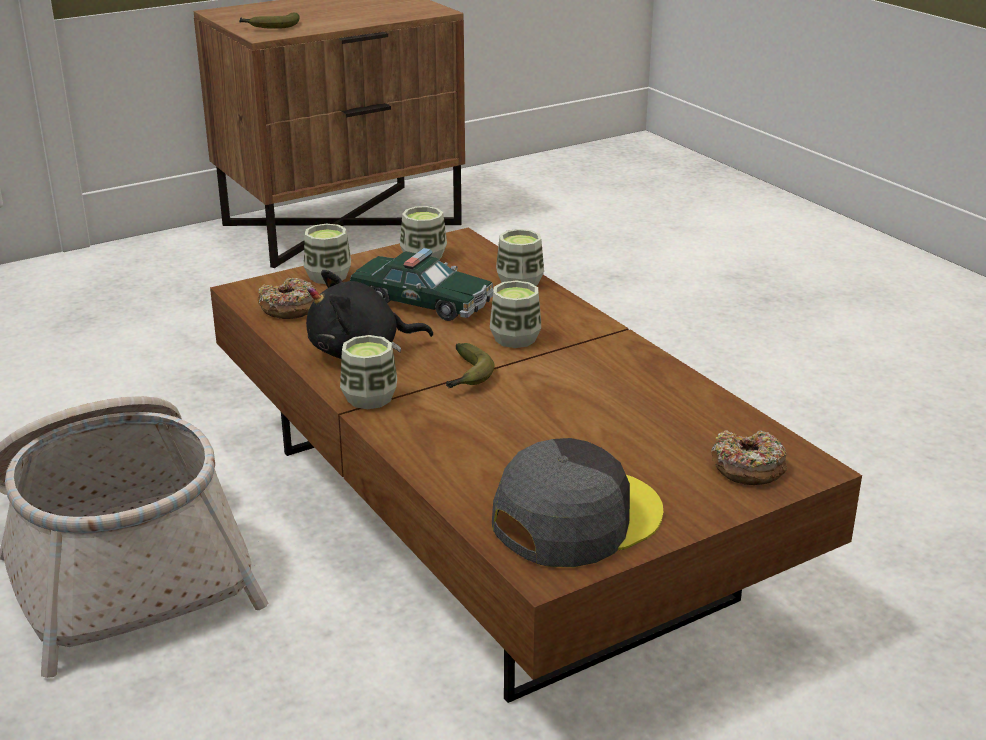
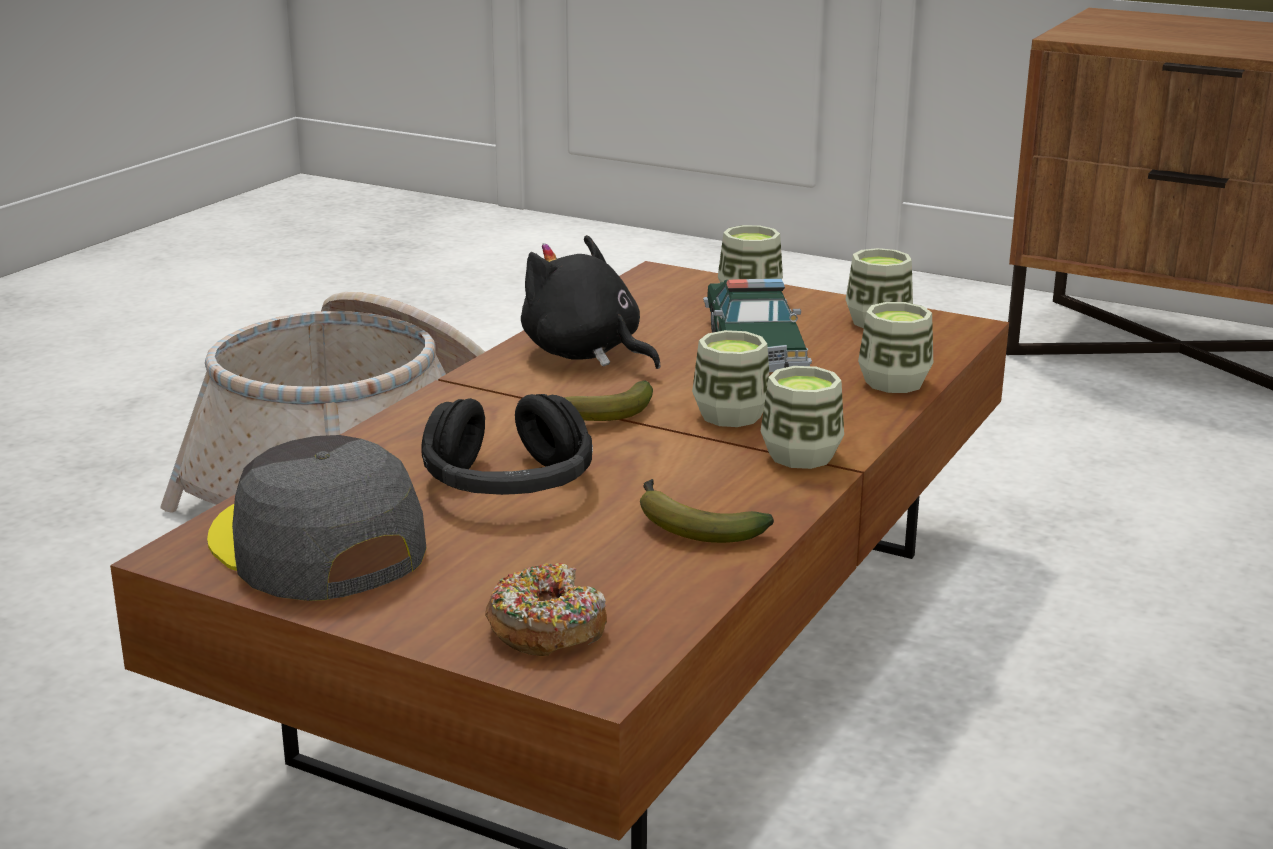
camera: 60 degrees right, 5 degrees down
banana [239,13,300,29] -> banana moved to [640,479,774,543]
donut [257,278,316,319] -> none
cup [340,335,397,409] -> cup moved to [761,366,844,469]
grey cap [492,438,663,567] -> grey cap turned 150 degrees counterclockwise [207,435,427,601]
none -> black headphones [421,394,593,495]

